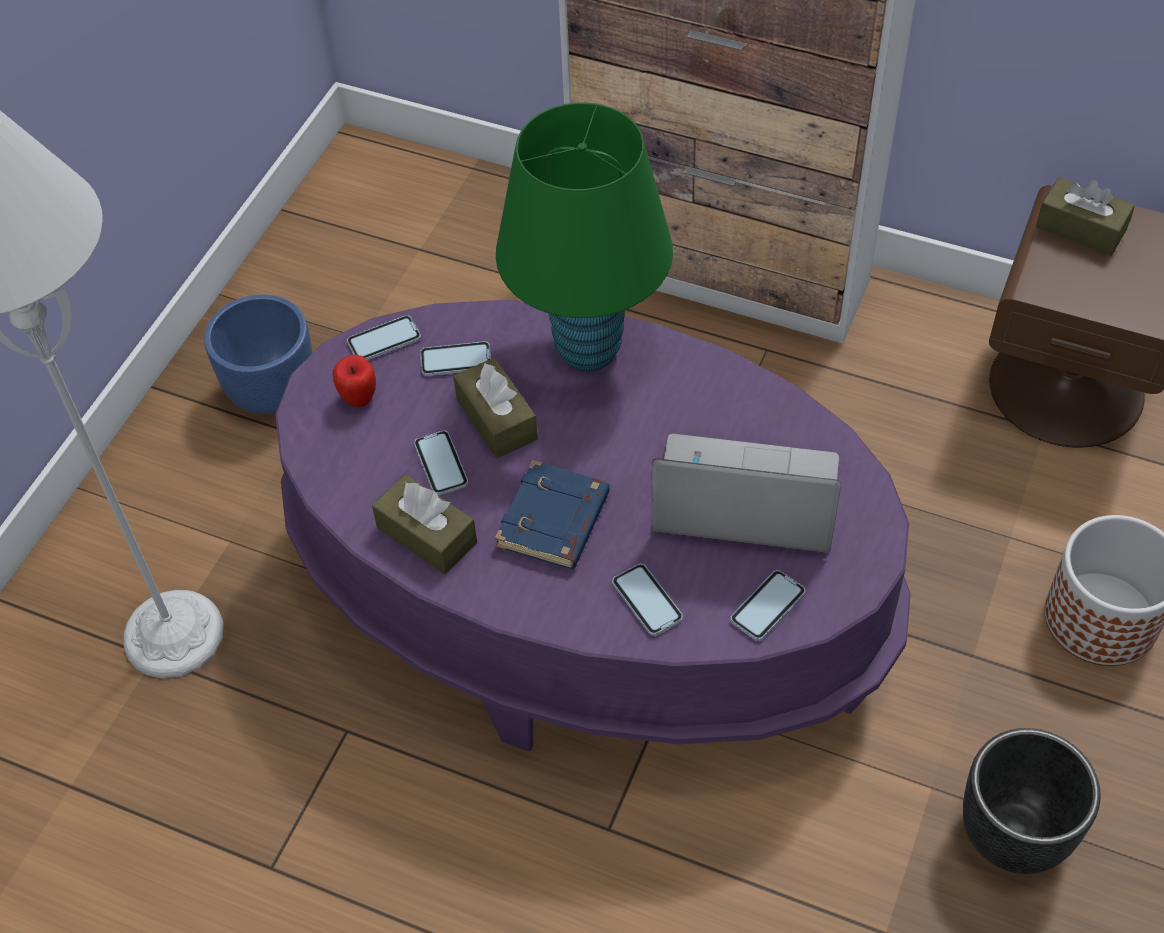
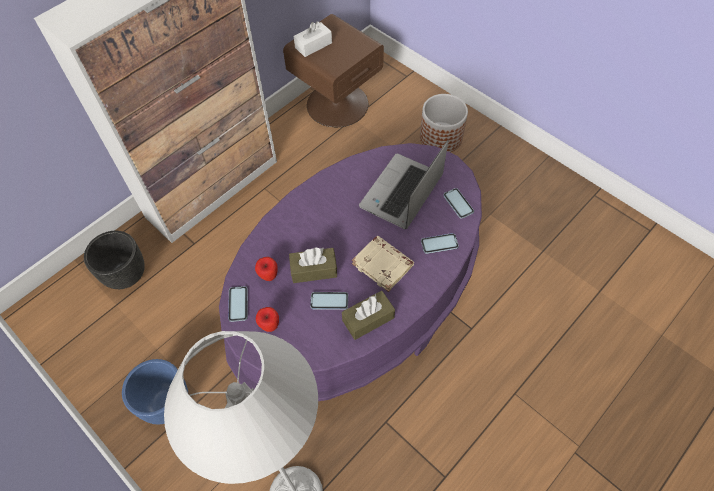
camera: 70 degrees left, 5 degrees up
phone [420,341,491,376] -> apple [255,257,277,281]
blue book [495,460,610,569] -> beige book [352,236,414,292]
green table lamp [496,102,673,371] -> none
black planter [963,728,1101,874] -> black planter moved to [84,231,145,289]
brown tissue box [1036,177,1135,256] -> white tissue box [294,21,332,57]

